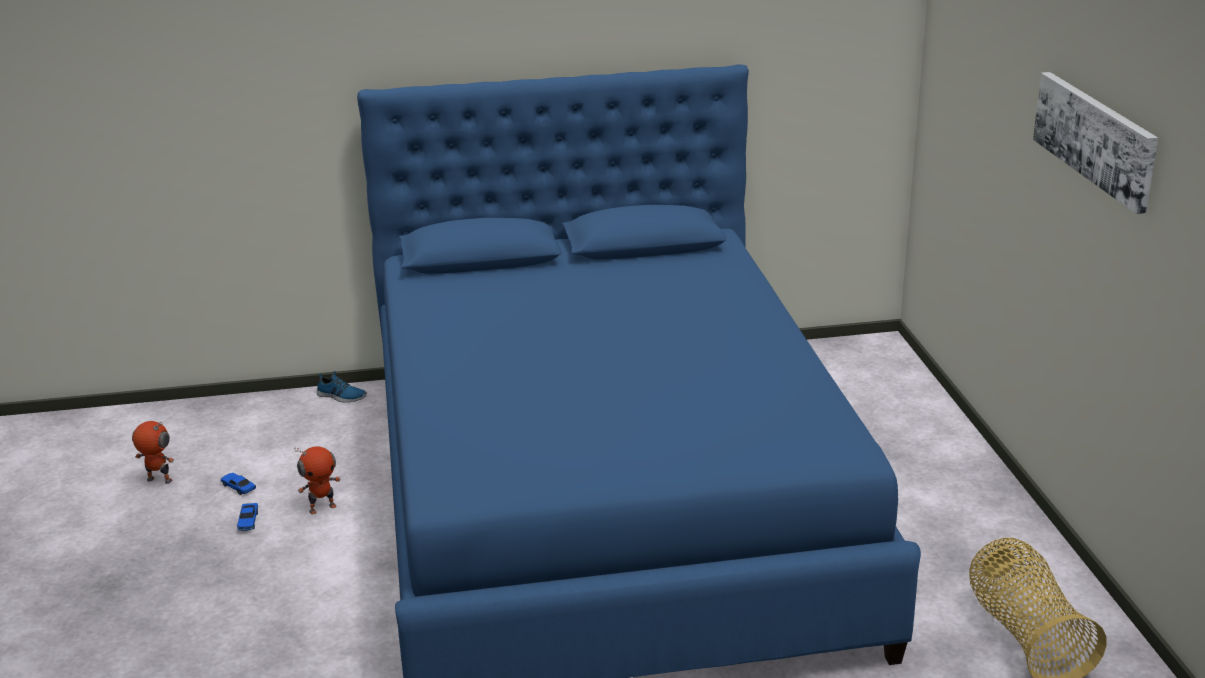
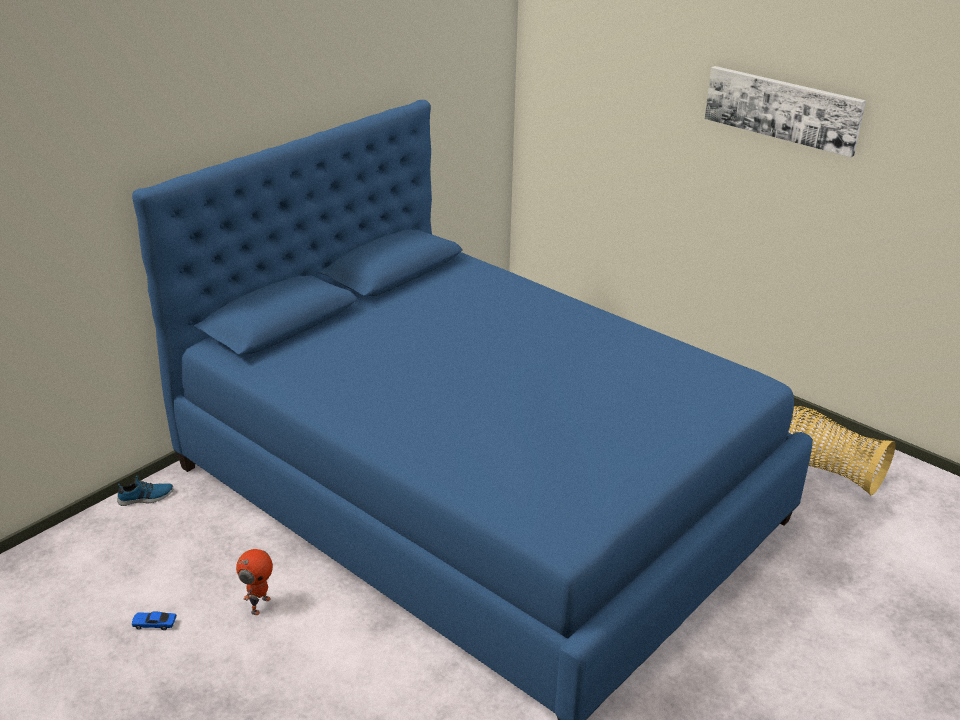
camera: 40 degrees left, 5 degrees up
toy robot [132,421,174,484] -> none
toy car [237,503,258,531] -> none

